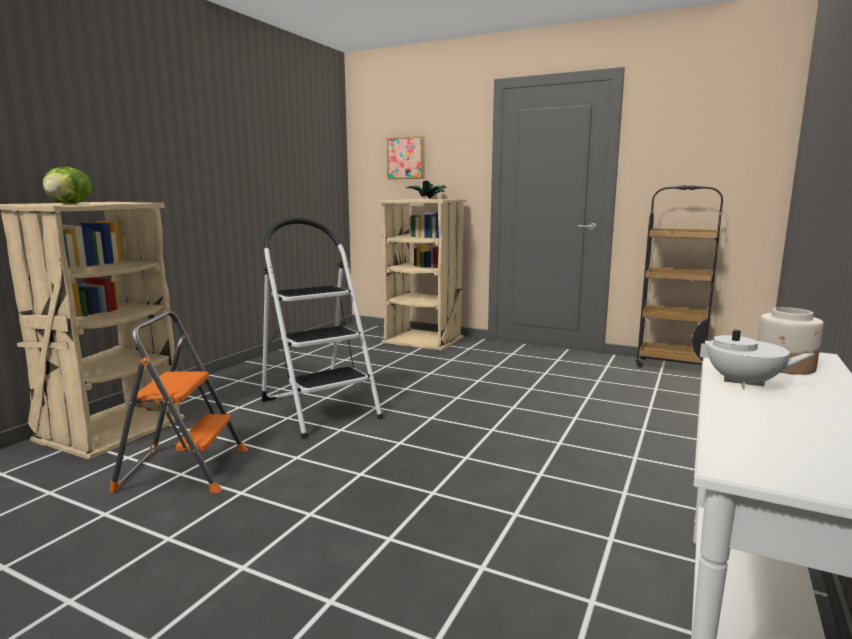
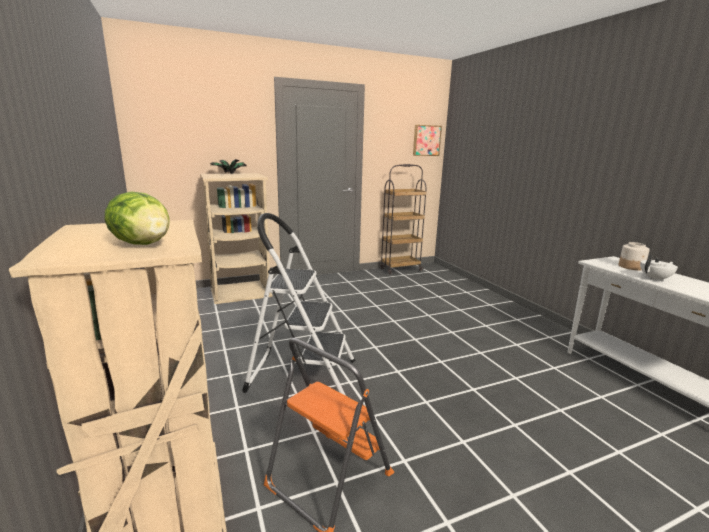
camera: 50 degrees left, 5 degrees up
picture [387,136,425,179] -> picture moved to [413,125,442,156]

